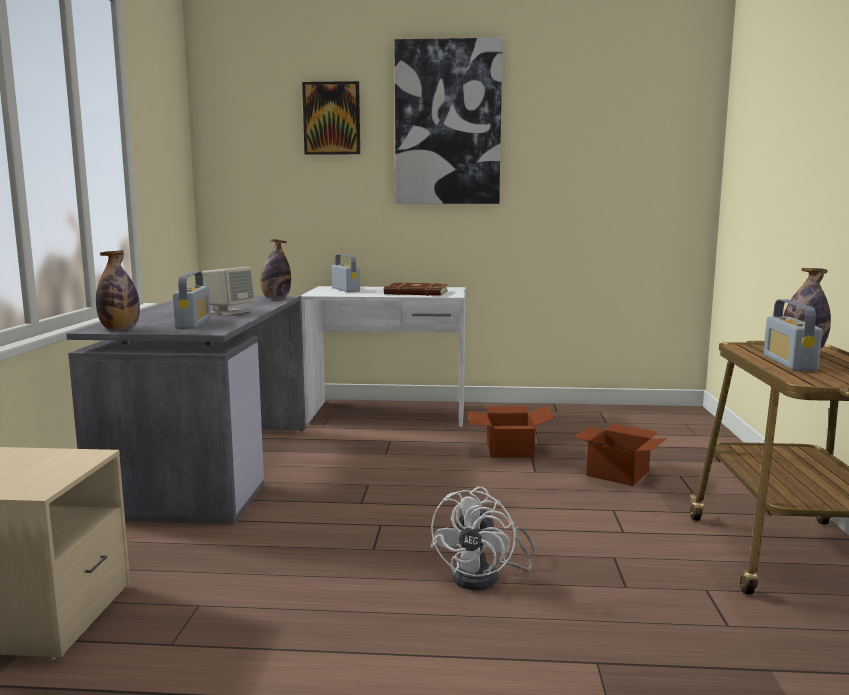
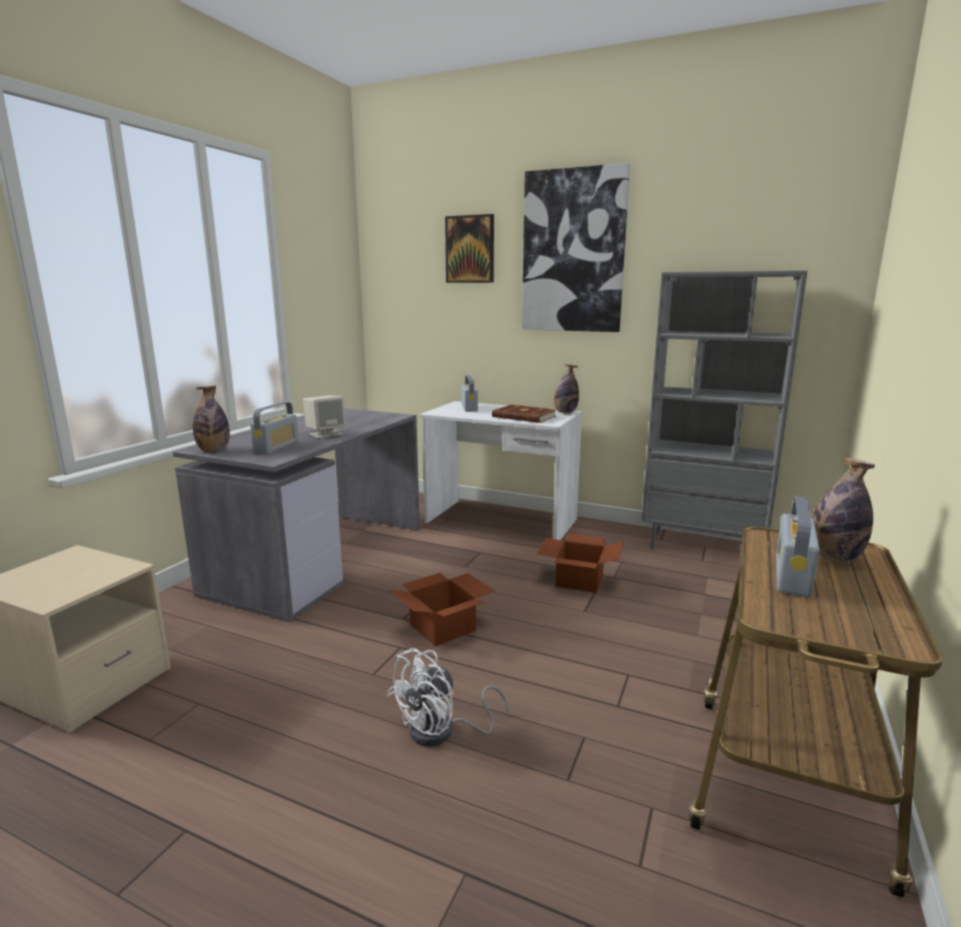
camera: 20 degrees right, 5 degrees up
bottle [260,239,291,299] -> bottle moved to [554,364,579,413]
cardboard box [573,424,667,486] -> cardboard box moved to [390,573,495,646]
none -> grey bookcase [642,270,808,549]

